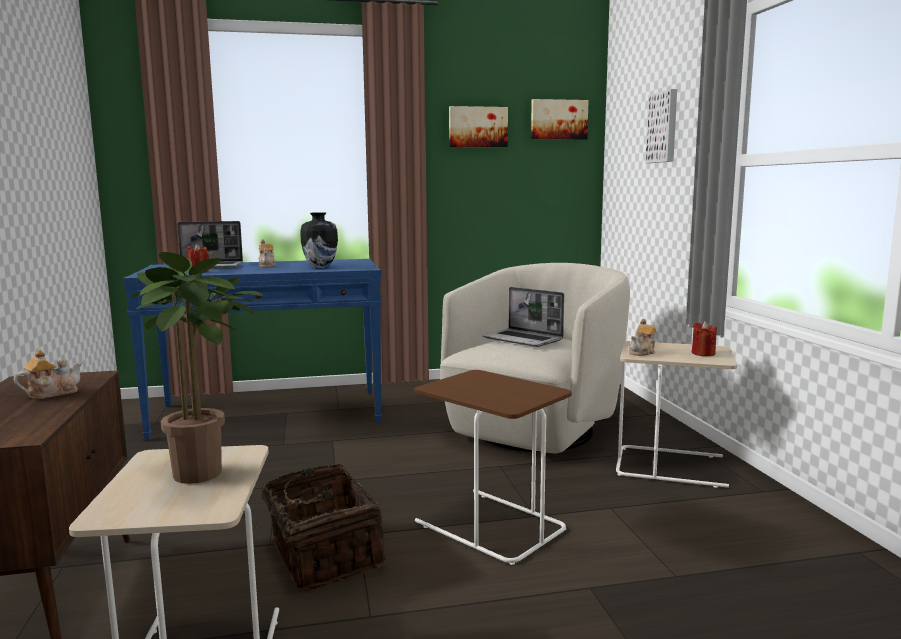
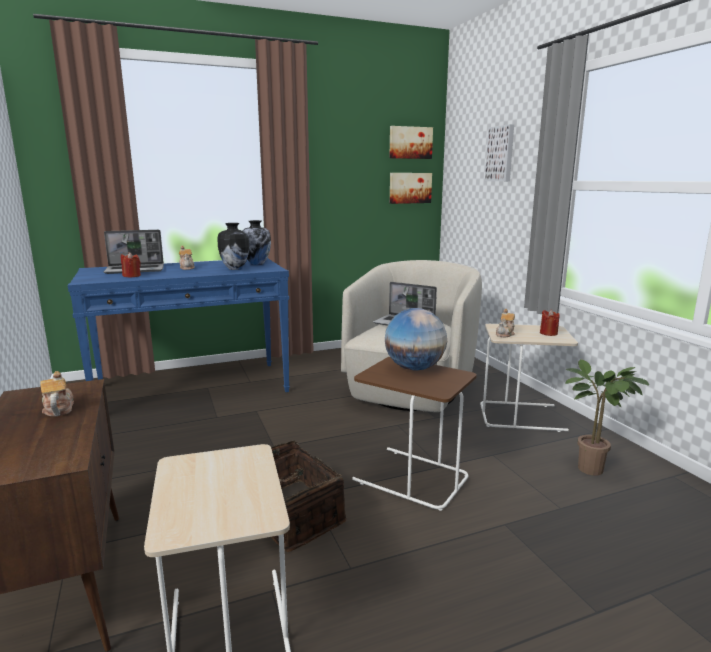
camera: 10 degrees left, 5 degrees up
teapot [14,350,82,399] -> teapot turned 60 degrees counterclockwise [40,371,74,416]
potted plant [130,252,263,484] -> potted plant moved to [565,359,649,476]
picture [449,106,508,147] -> picture moved to [390,173,432,204]
none -> vase [243,220,271,265]
none -> globe [385,308,447,370]

